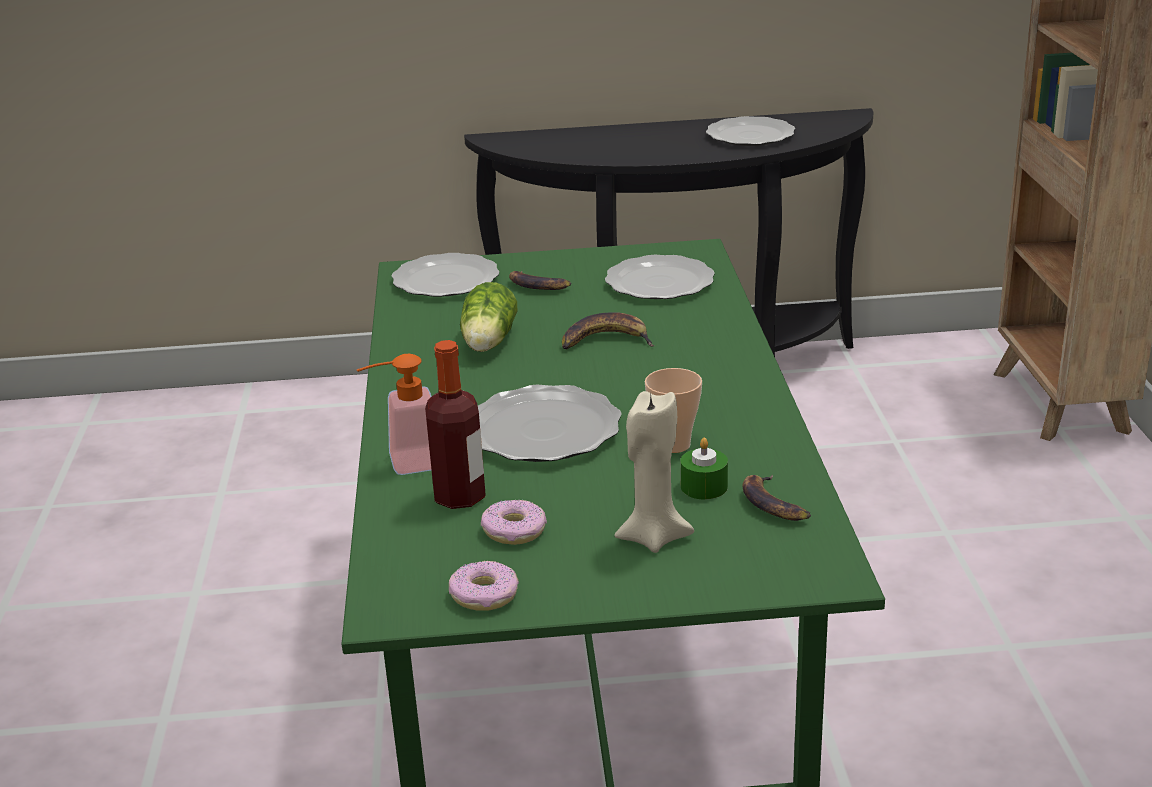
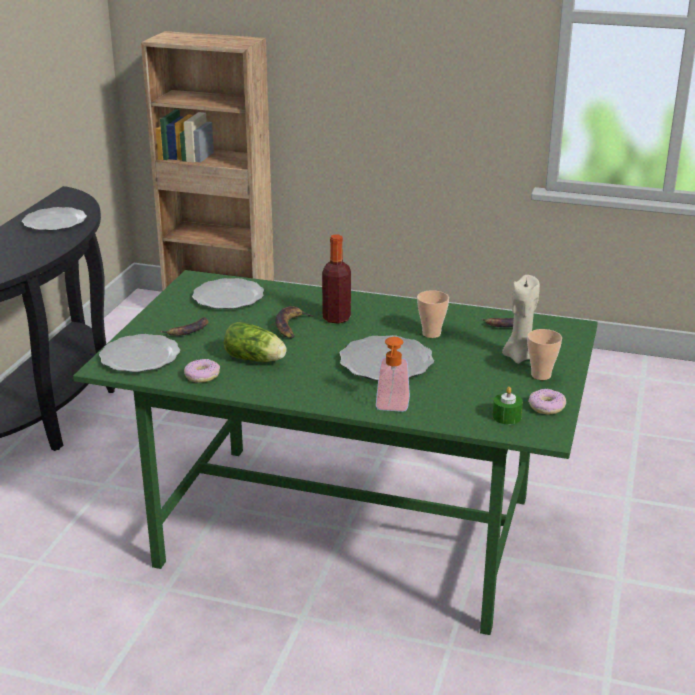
camera: 70 degrees left, 0 degrees up
bottle [425,340,486,509] -> bottle moved to [322,234,351,324]
donut [481,499,547,545] -> donut moved to [184,359,220,383]
green candle [680,438,728,499] -> green candle moved to [493,387,523,425]
none -> cup [527,329,562,380]

